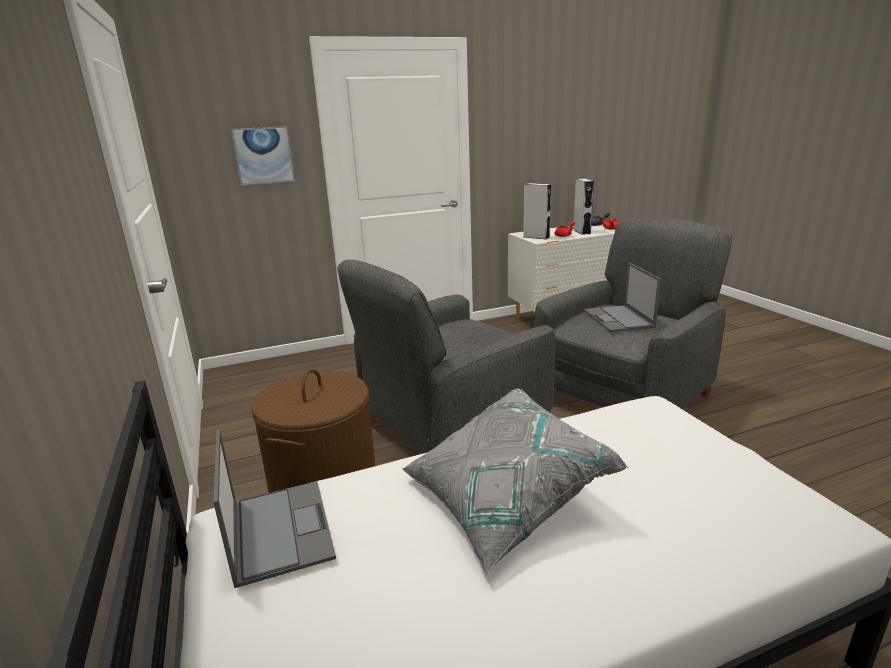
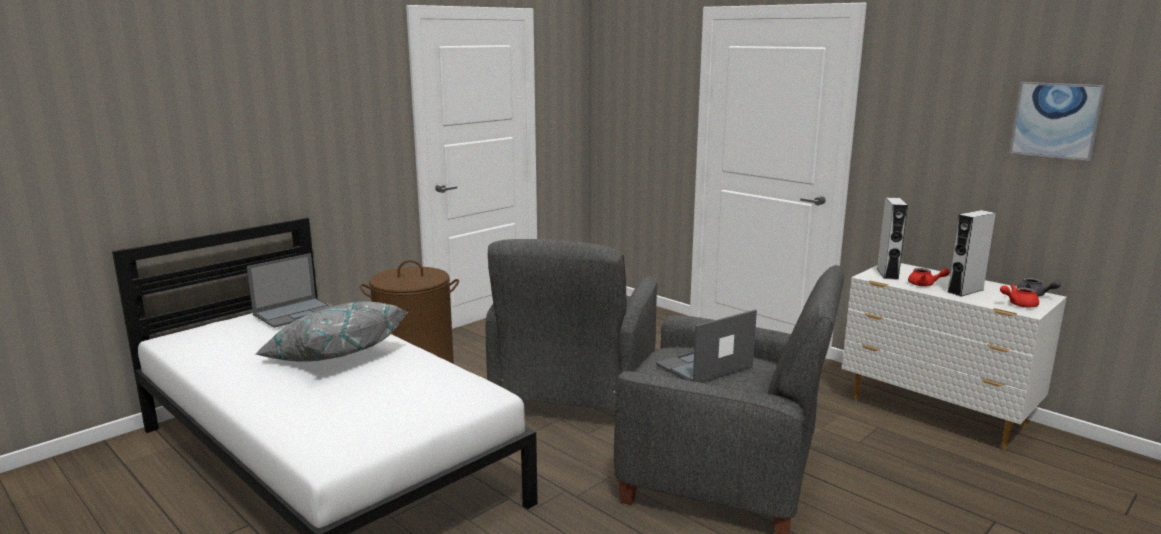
camera: 65 degrees right, 5 degrees down
picture [231,126,295,186] -> picture moved to [1009,82,1106,161]
grey armchair [337,260,555,453] -> grey armchair turned 105 degrees counterclockwise [486,239,658,410]

